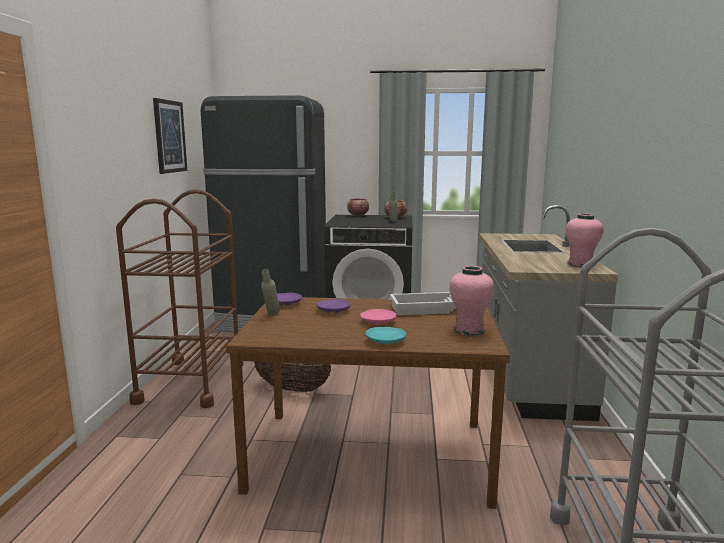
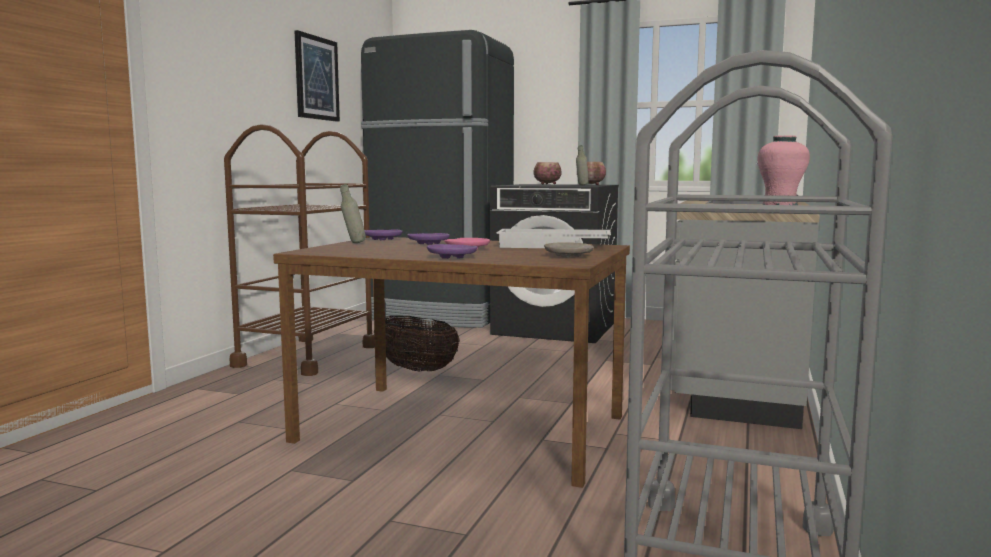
camera: 15 degrees right, 5 degrees down
turquoise plate [365,327,406,345] -> purple plate [427,244,477,259]
pink vase [449,266,494,336] -> beige plate [544,242,594,258]

